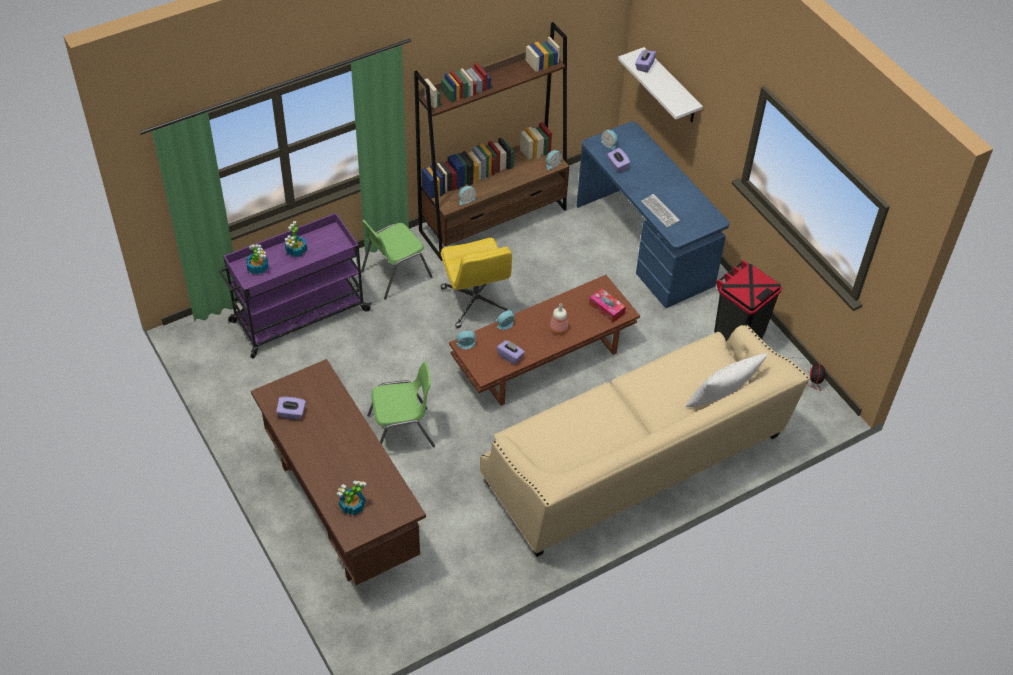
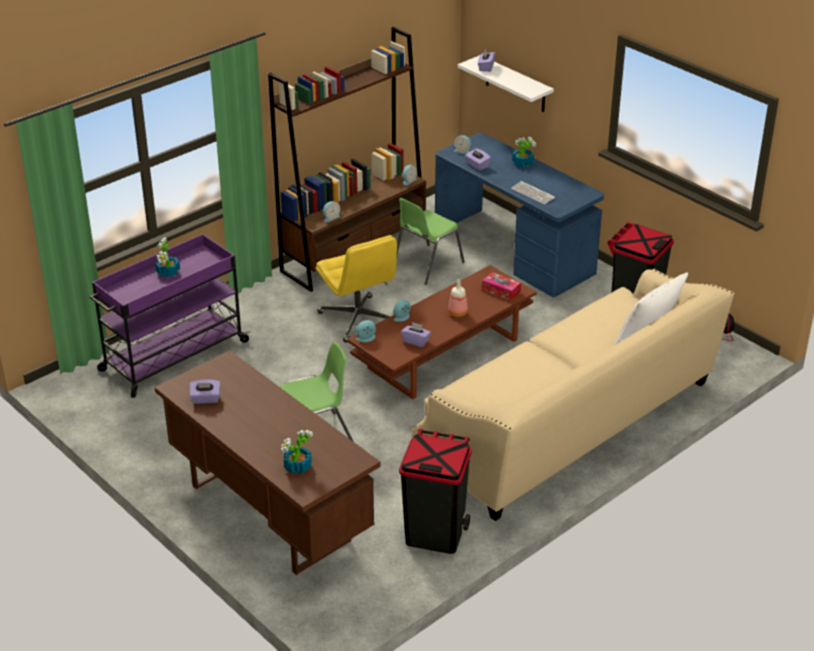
camera: 10 degrees left, 15 degrees down
potted plant [246,244,268,274] -> potted plant moved to [512,137,536,168]
green chair [361,220,432,300] -> green chair moved to [397,198,465,285]
none -> black trash can [399,428,472,554]

